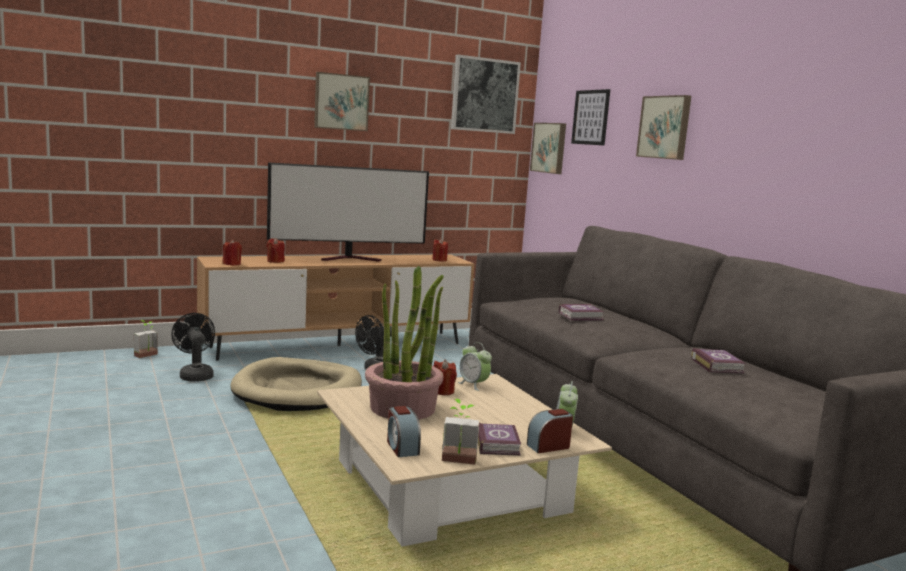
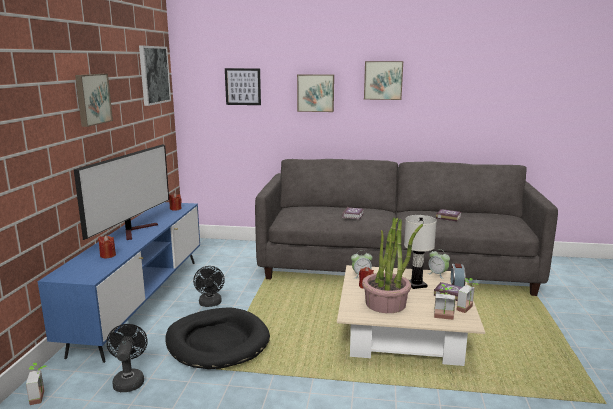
camera: 55 degrees left, 5 degrees up
black fan [171,313,215,382] -> black fan turned 75 degrees clockwise [106,324,148,392]
brown tv stand [197,254,474,360] -> blue tv stand [38,202,200,363]
red candle [222,240,242,265] -> none
beige dog bed [230,357,362,411] -> black dog bed [166,307,270,369]
alarm clock [387,406,421,457] -> potted plant [434,284,455,320]
picture [530,123,566,174] -> picture moved to [364,61,403,100]
none -> white table lamp [404,215,437,289]

